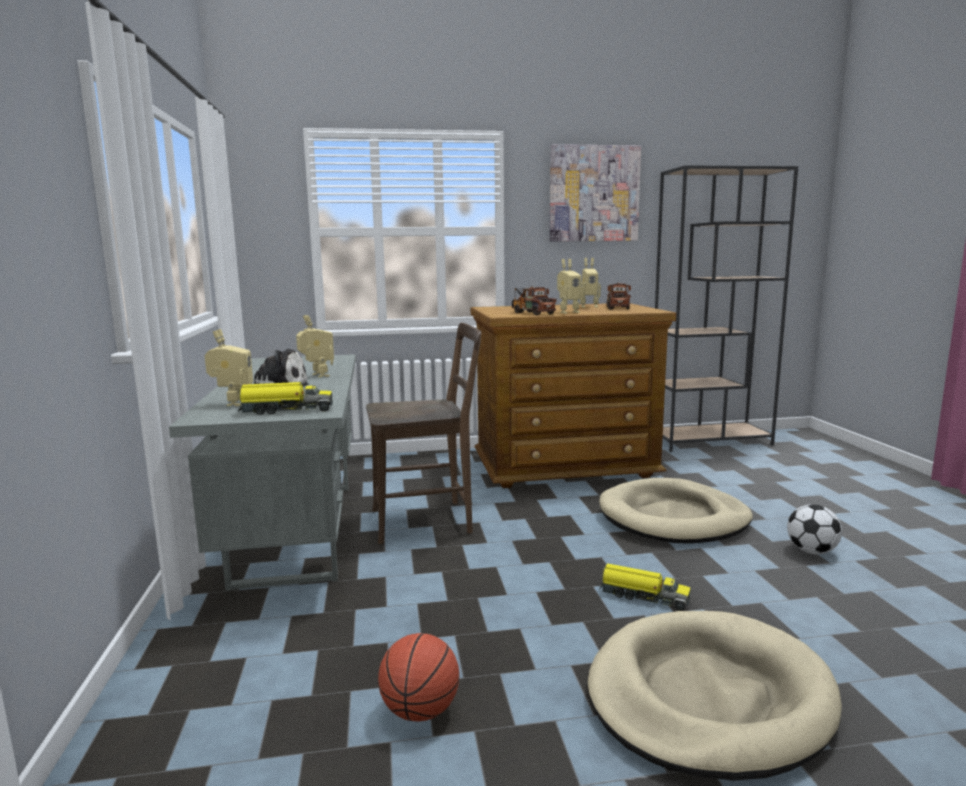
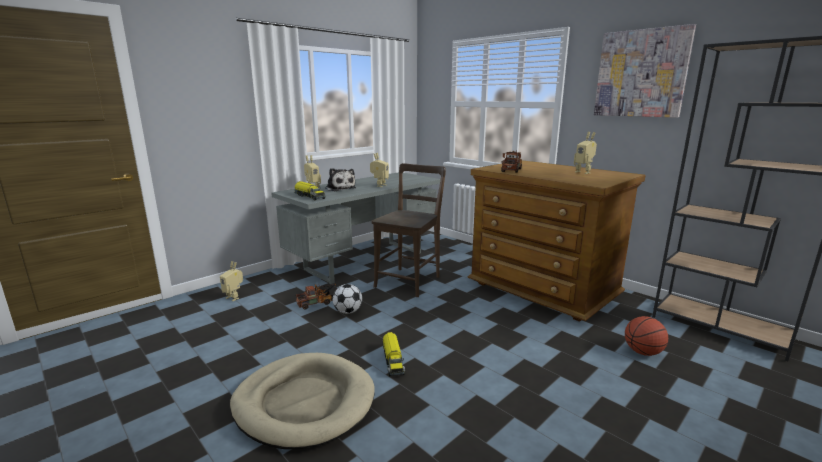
camera: 55 degrees right, 5 degrees up
brown chair [366,323,481,544] -> brown chair turned 105 degrees counterclockwise [372,163,446,297]
basketball [378,633,459,721] -> basketball moved to [625,316,668,356]
toy robot [557,259,583,314] -> toy robot moved to [220,261,243,301]
beige dog bed [599,478,753,544] -> none
toy truck [607,283,631,309] -> toy truck moved to [296,284,337,310]
football [787,504,842,554] -> football moved to [333,284,362,314]

